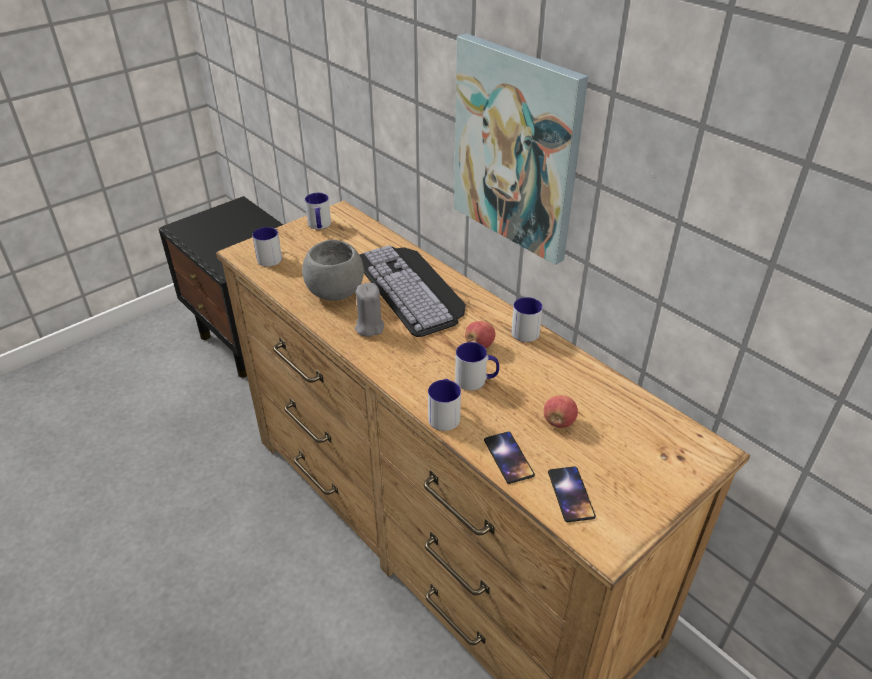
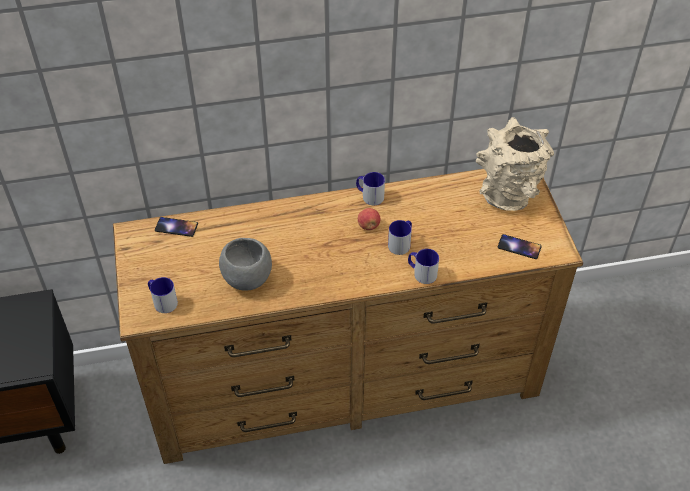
camera: 60 degrees left, 10 degrees up
mug [305,193,331,229] -> none
grey candle [355,283,384,337] -> none
keyboard [359,245,466,337] -> none
picture [454,34,588,265] -> none
phone [484,432,535,484] -> phone moved to [155,217,198,237]
apple [544,395,578,428] -> none
none -> beige vase [476,117,554,211]

